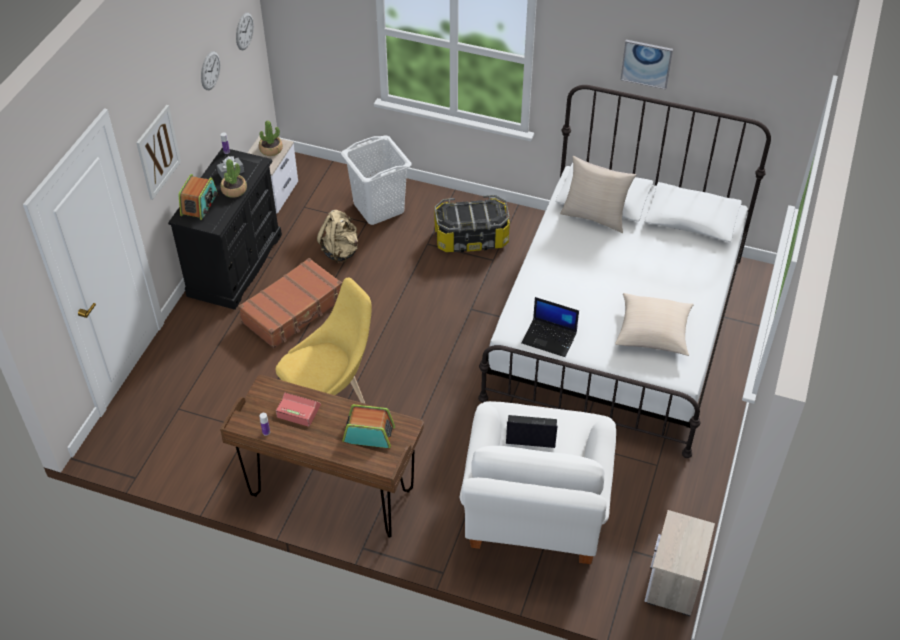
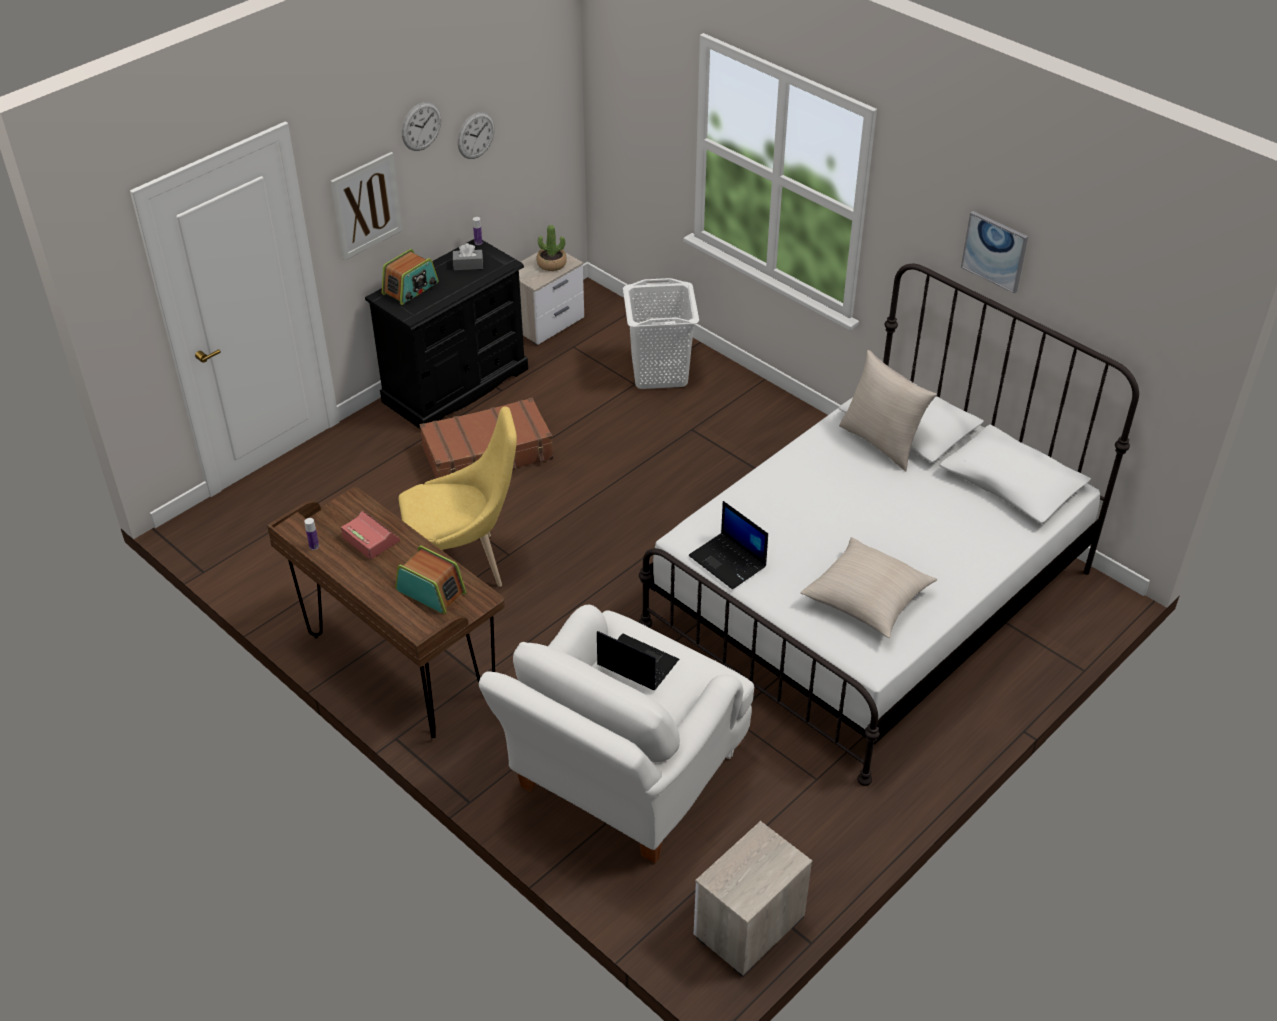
camera: 25 degrees right, 5 degrees down
potted plant [220,159,247,198] -> none
wall clock [236,12,254,50] -> wall clock moved to [402,102,441,151]
beige backpack [317,210,358,263] -> none
storage box [434,195,510,253] -> none

